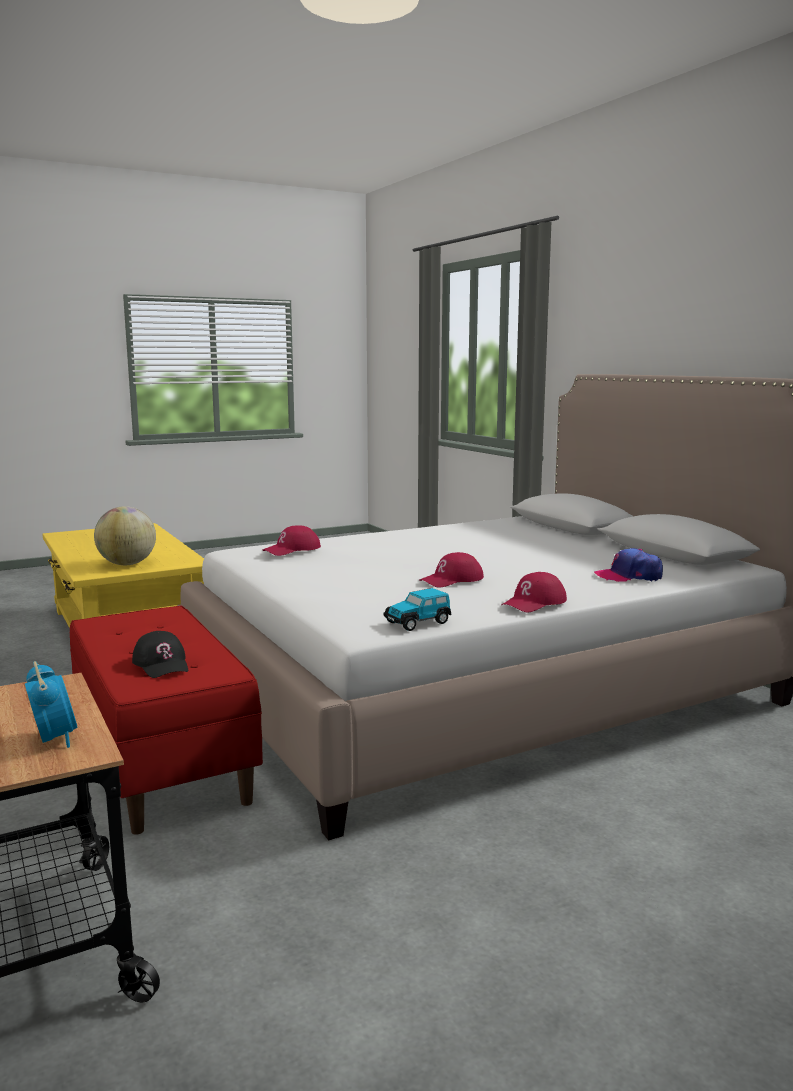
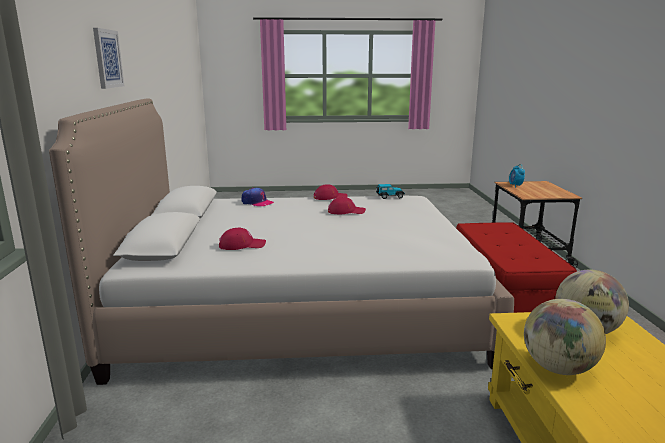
camera: 155 degrees left, 5 degrees up
black cap [132,631,188,678] -> none
red cap [263,525,321,556] -> red cap moved to [219,228,266,250]
none -> picture [93,28,124,89]
none -> globe [524,299,606,375]

